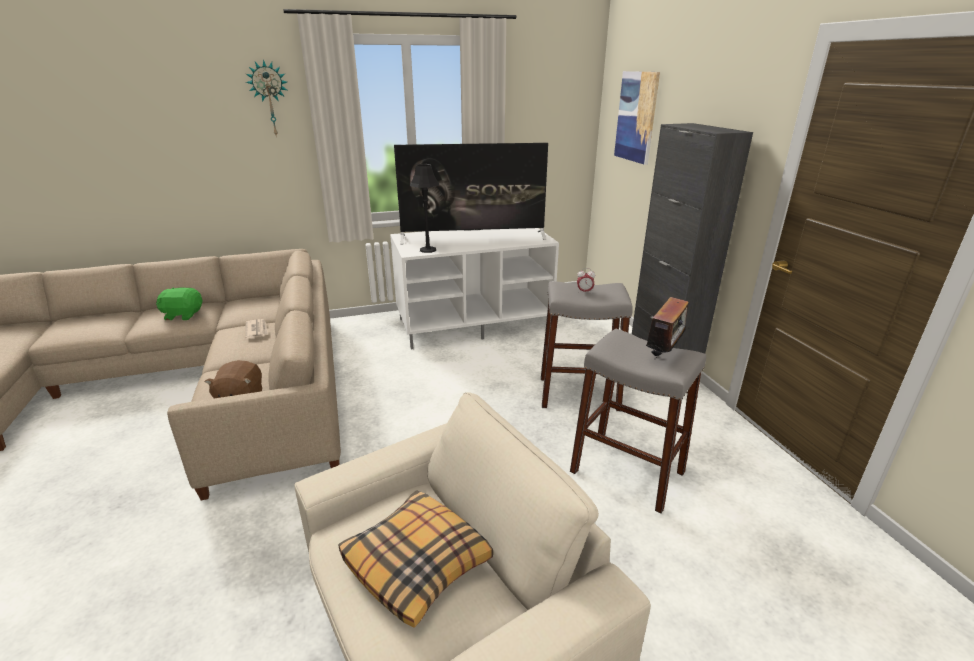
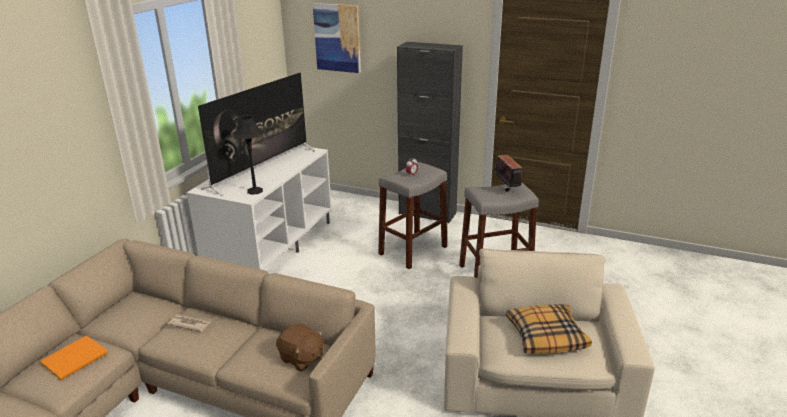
camera: 50 degrees left, 0 degrees up
green plush toy [156,288,203,320] -> orange book [40,335,108,381]
wall clock [246,60,287,137] -> none

